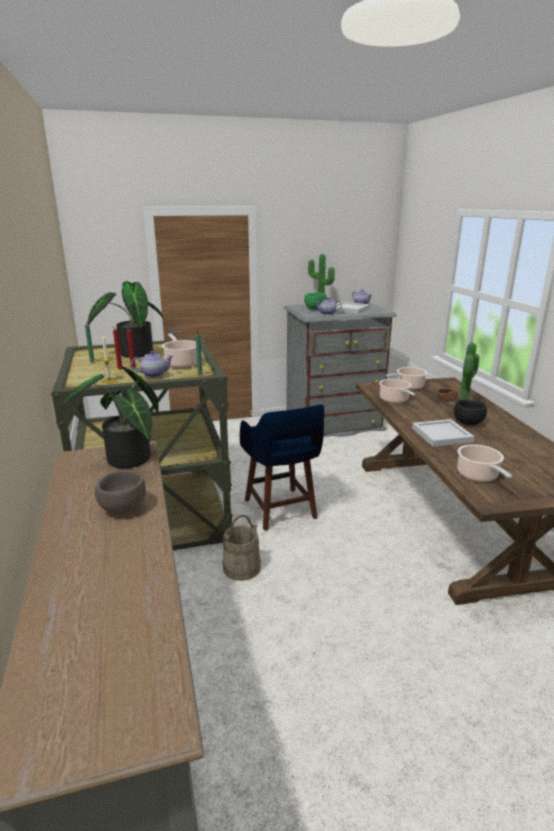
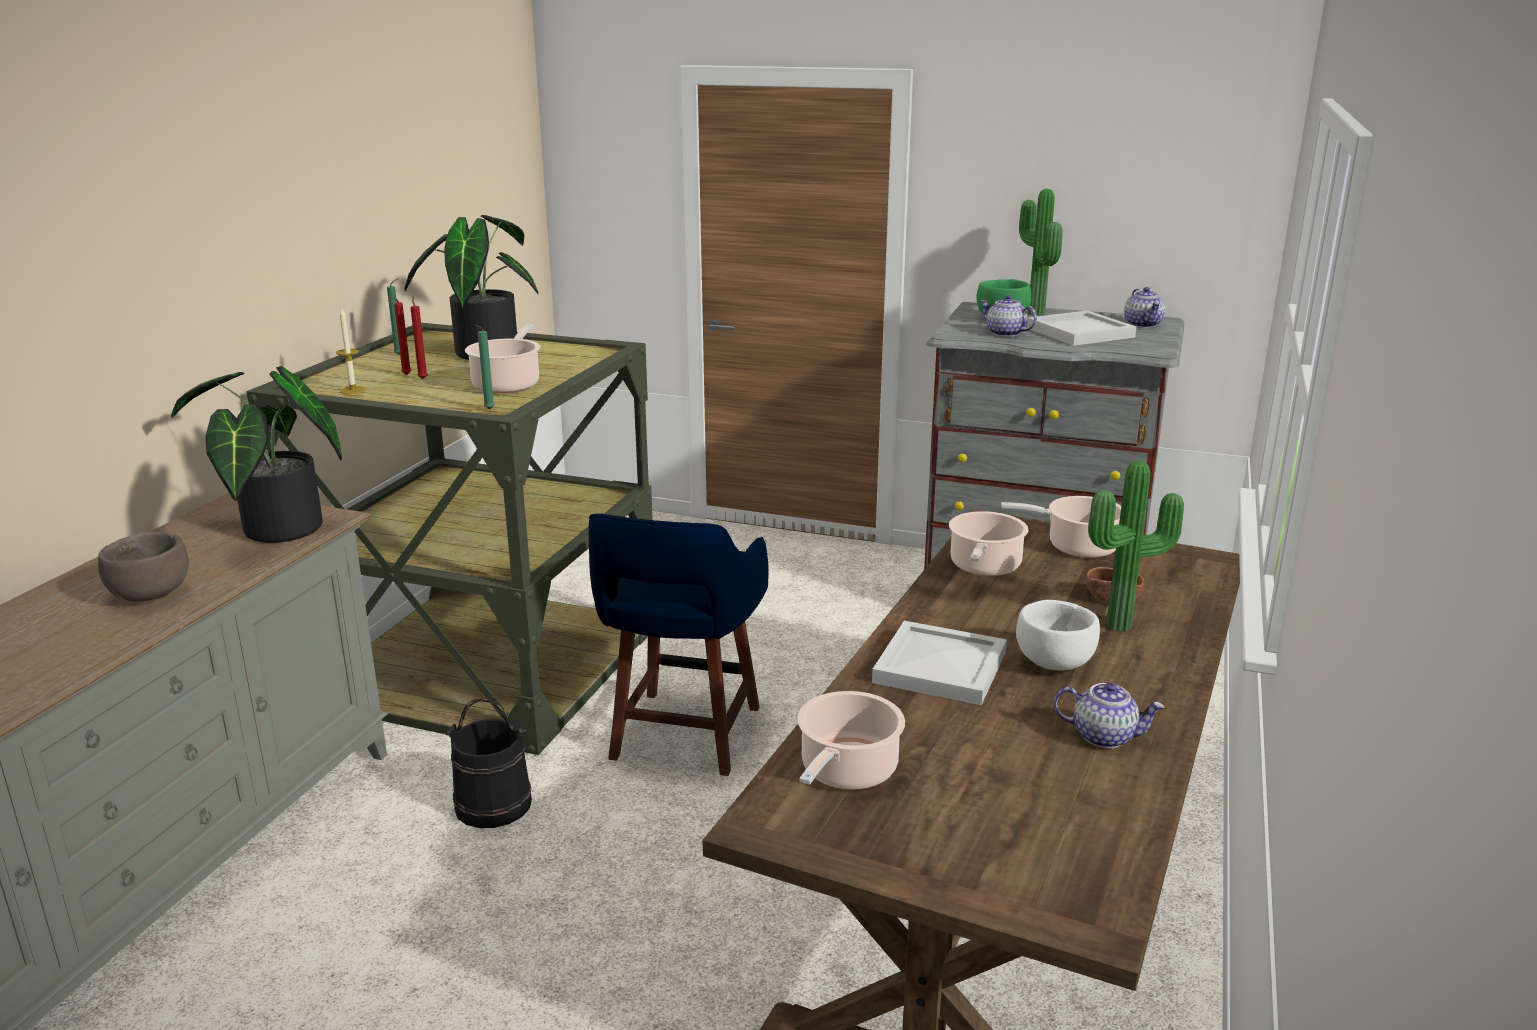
camera: 35 degrees right, 0 degrees up
teapot [131,351,173,378] -> teapot moved to [1053,682,1164,748]
beige bucket [222,515,261,581] -> black bucket [444,697,532,828]
black bowl [454,400,487,425] -> white bowl [1016,600,1100,670]

